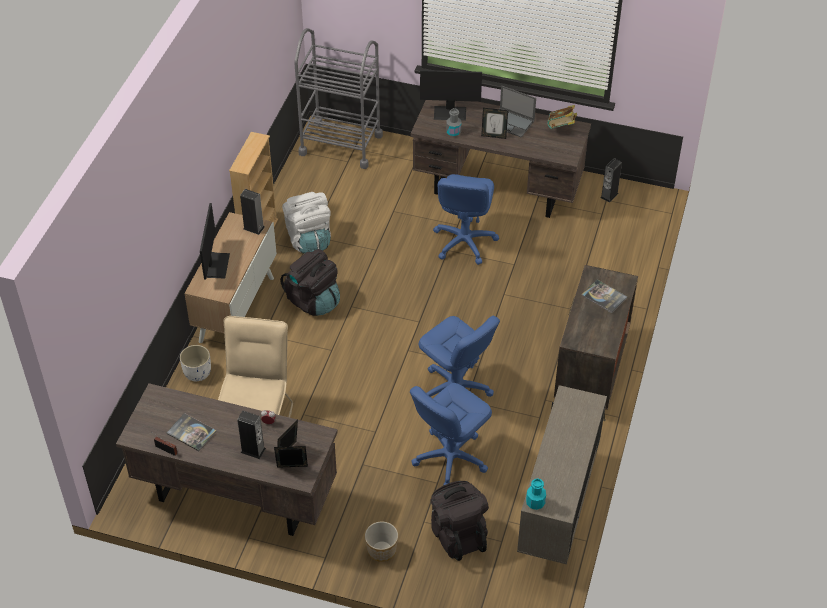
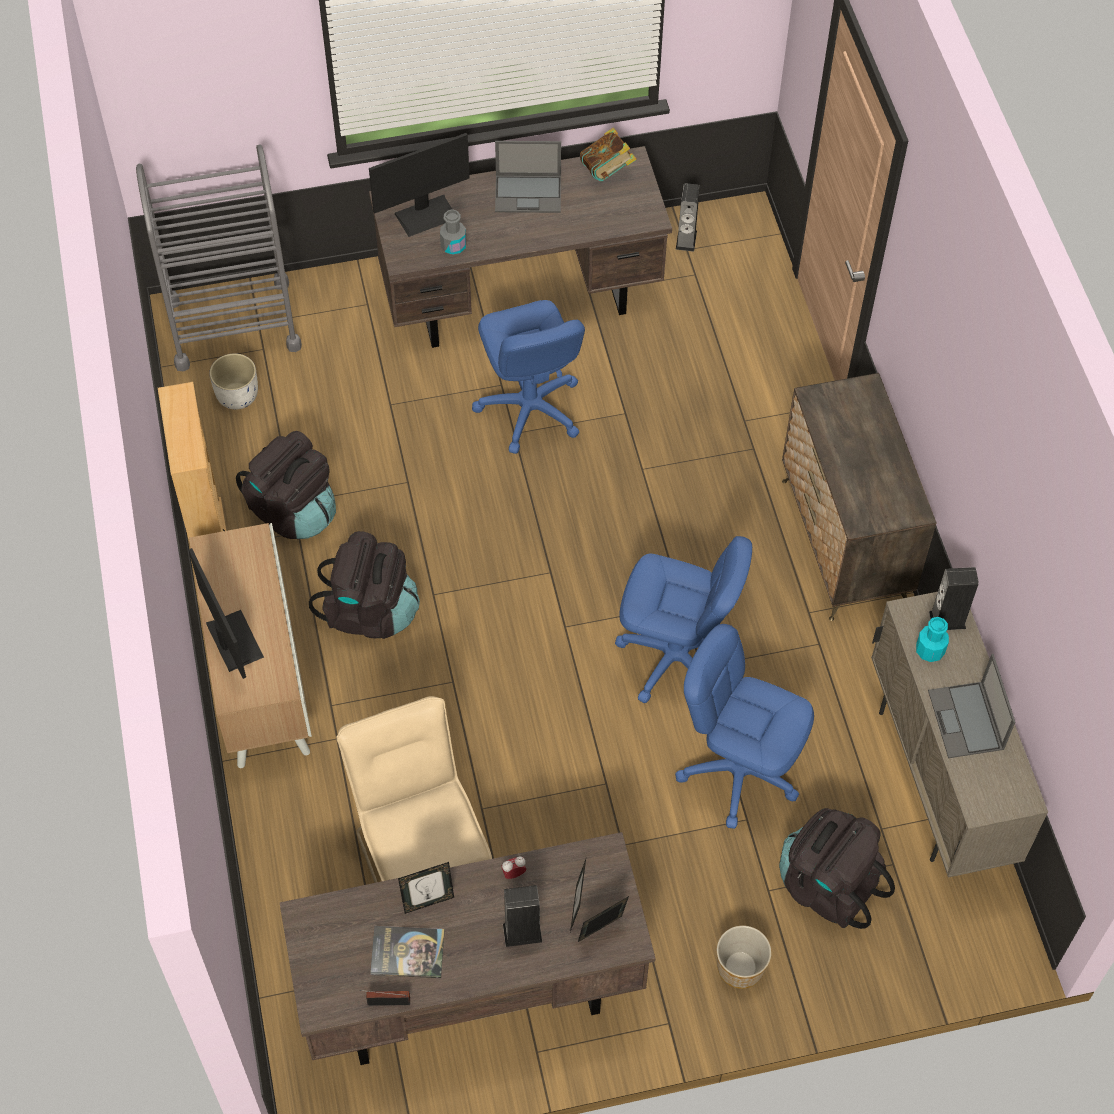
camera: 30 degrees left, 10 degrees up
white planter [180,345,211,381] -> white planter moved to [209,353,258,410]
speaker [240,189,265,235] -> speaker moved to [929,567,979,630]
white backpack [282,192,331,254] -> black backpack [236,431,336,539]
blue office chair [410,383,492,485] -> blue office chair turned 105 degrees clockwise [675,624,814,829]
picture frame [481,108,508,139] -> picture frame moved to [398,862,454,914]
turquoise bottle [526,478,546,510] -> turquoise bottle moved to [916,617,949,662]
book [581,279,628,313] -> none
none -> laptop [928,654,1015,758]

